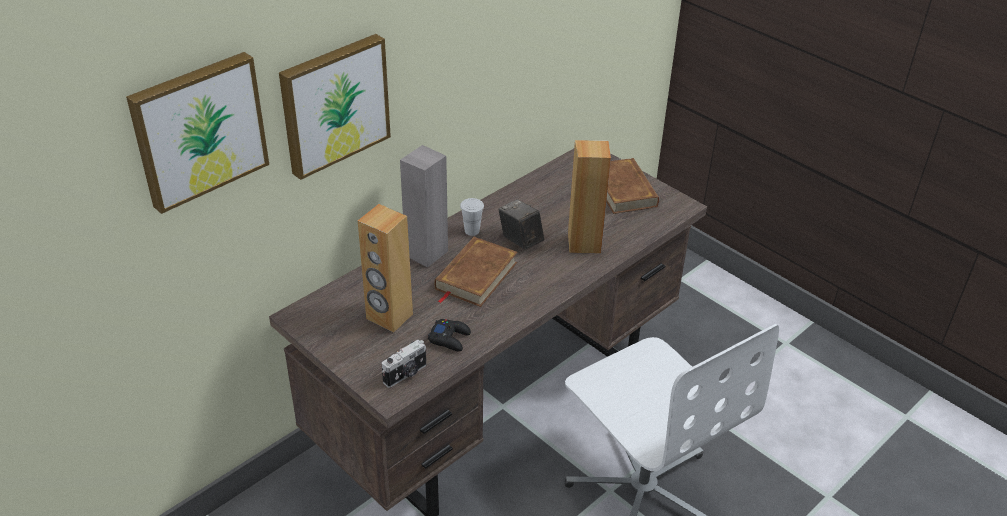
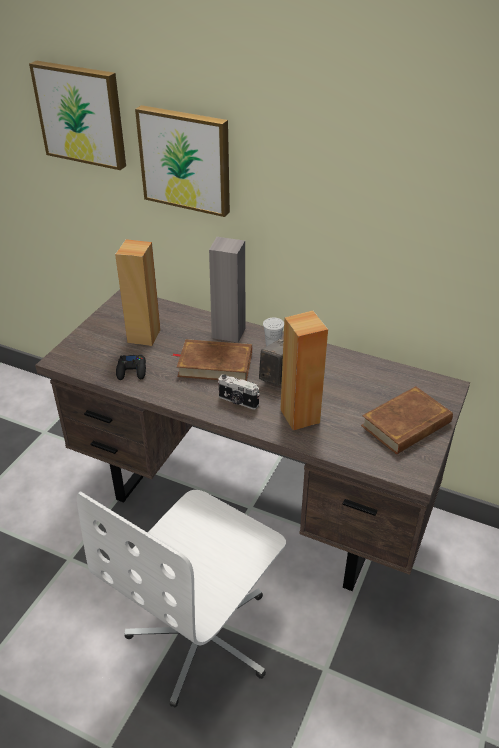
camera: 70 degrees right, 0 degrees up
camera [382,340,426,388] -> camera moved to [218,374,260,410]

